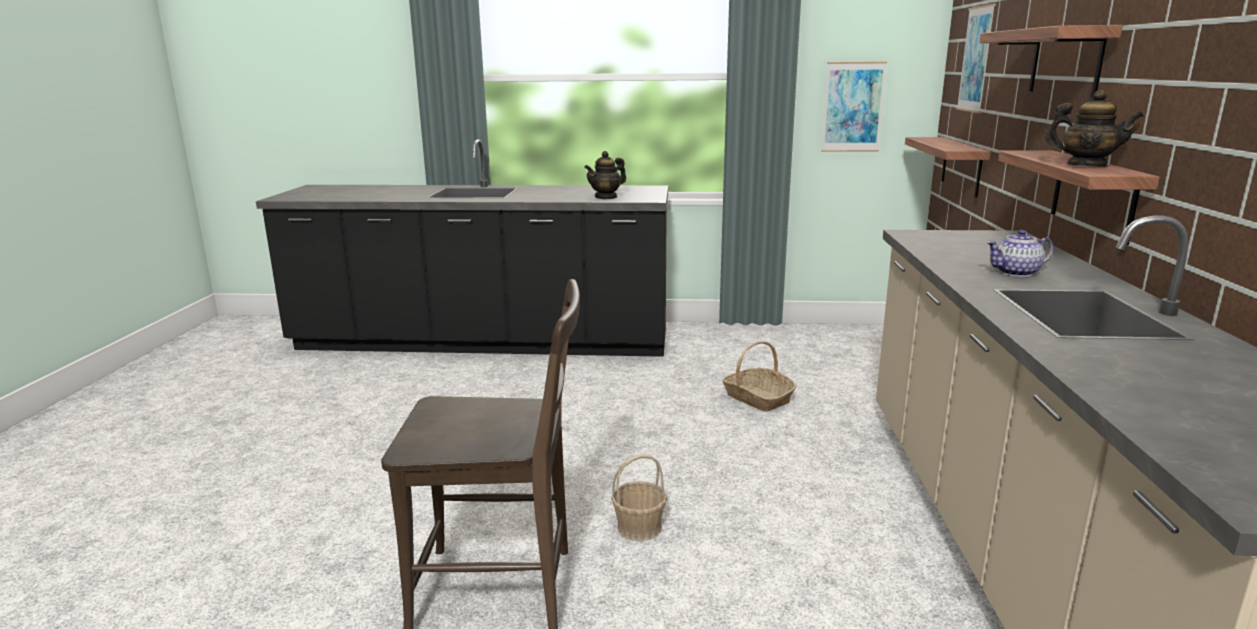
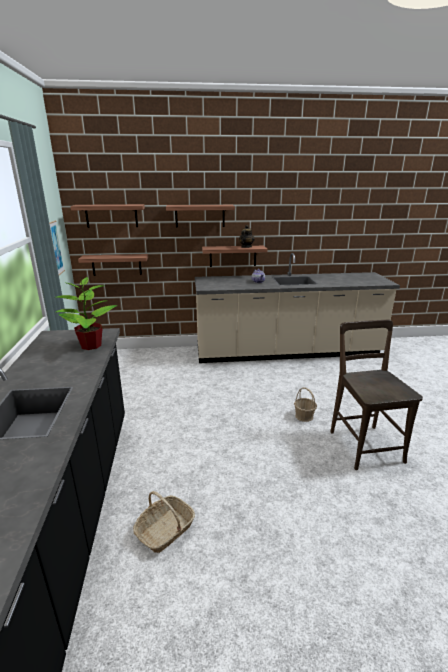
camera: 100 degrees left, 5 degrees up
teapot [584,151,626,199] -> potted plant [55,277,117,350]
basket [722,341,797,412] -> basket moved to [133,491,195,553]
picture [956,3,996,113] -> shelf [71,204,145,228]

